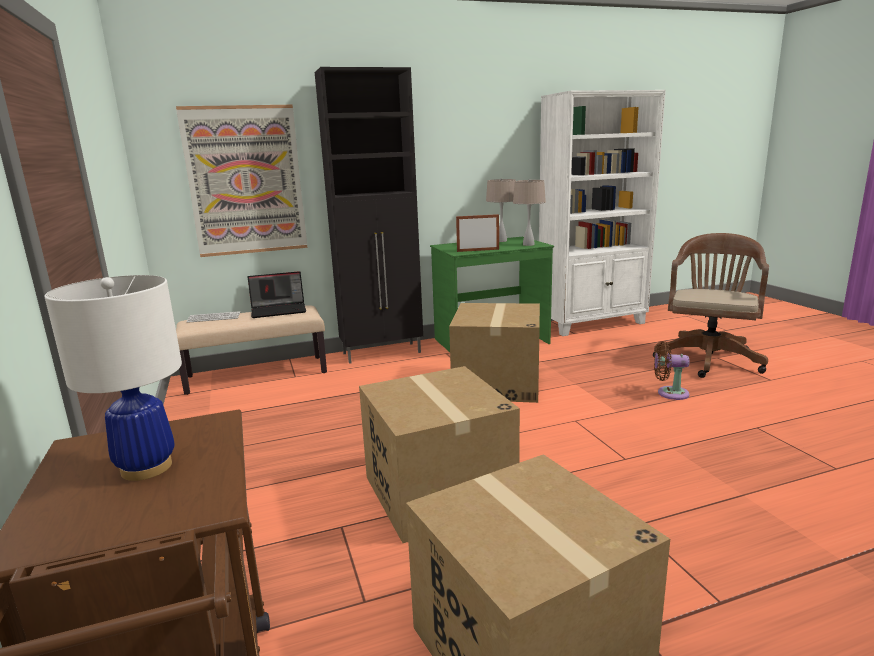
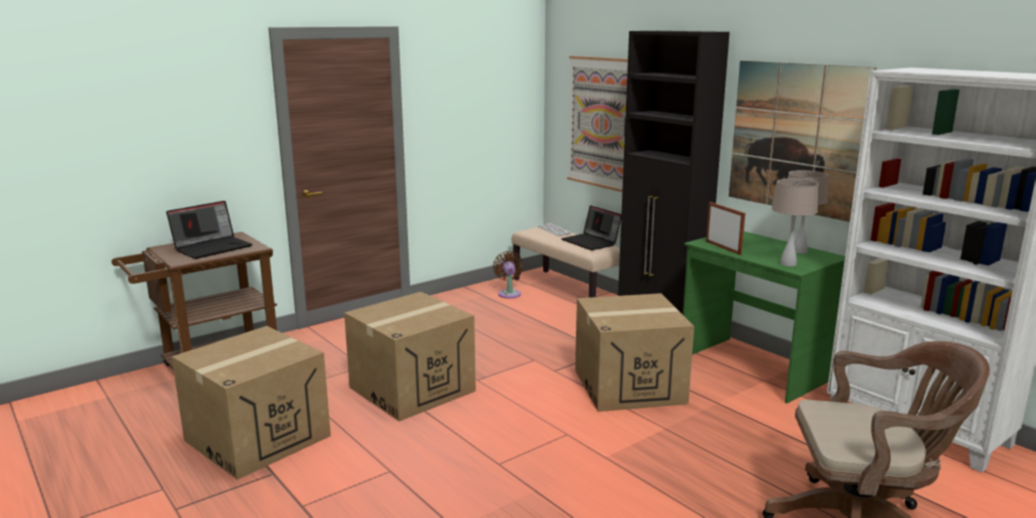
camera: 70 degrees right, 0 degrees up
white table lamp [44,275,182,481] -> laptop [166,201,253,259]
brown fan [654,341,690,400] -> brown fan moved to [493,251,524,299]
none -> picture [729,61,876,222]

